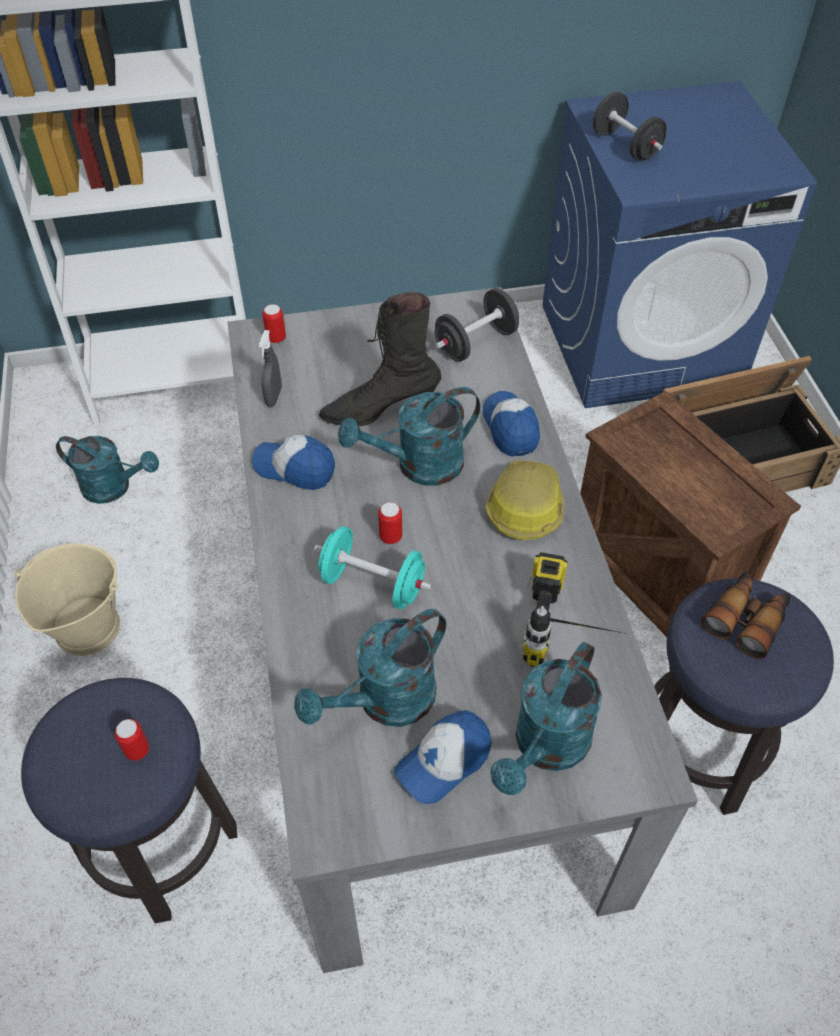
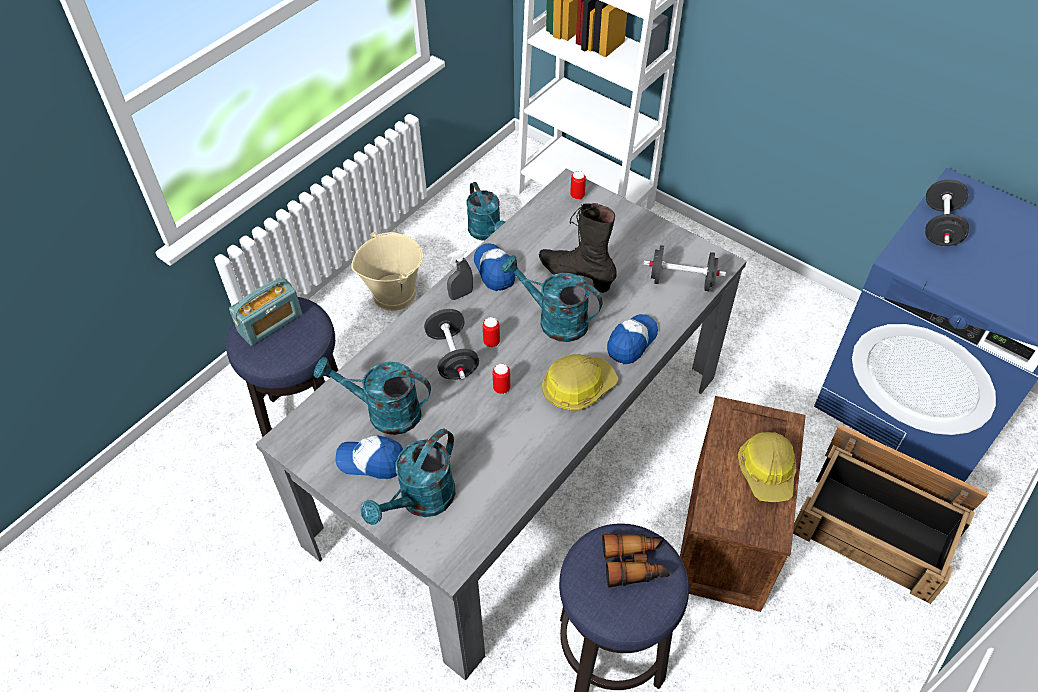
camera: 50 degrees right, 0 degrees up
can [115,719,149,761] -> can moved to [492,364,510,394]
grey spray bottle [259,330,282,407] -> grey spray bottle moved to [447,249,473,300]
turquoise dumbbell [314,526,432,610] -> black dumbbell [424,309,479,380]
turquoise watering can [490,642,602,795] -> turquoise watering can turned 45 degrees counterclockwise [361,429,456,525]
power drill [523,552,622,667] -> none
none -> radio [229,277,302,346]
none -> hard hat [738,432,796,502]

